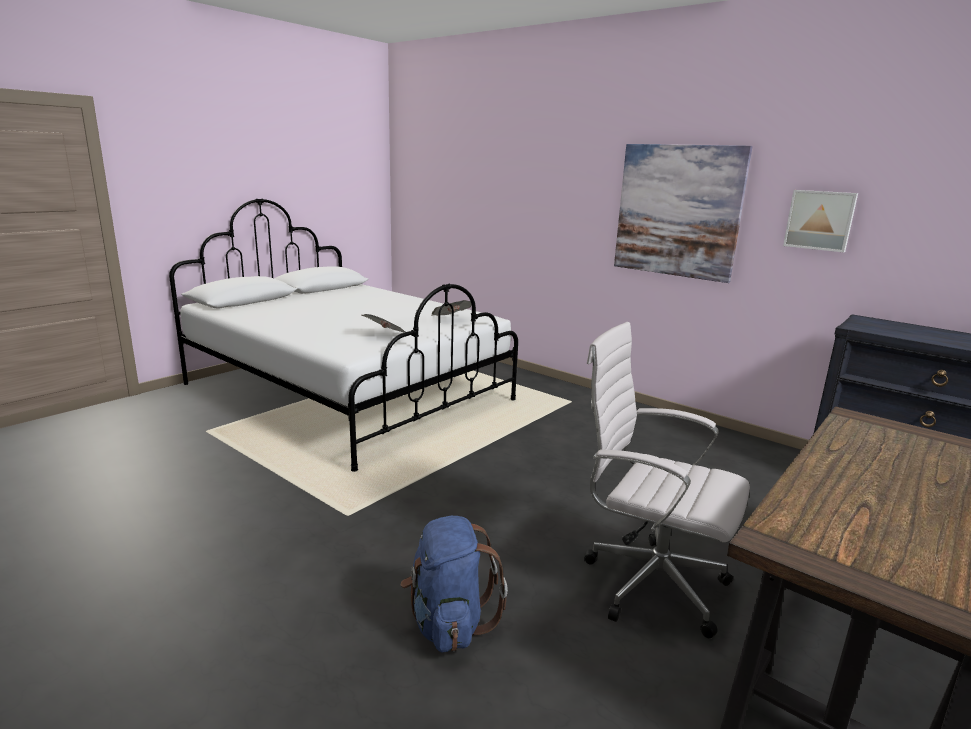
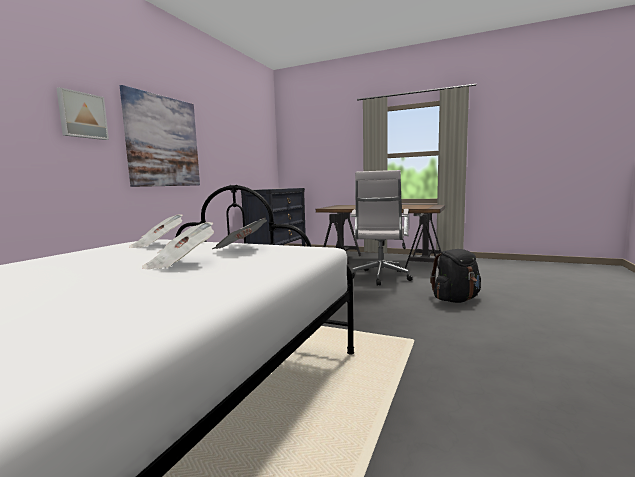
camera: 105 degrees left, 10 degrees down
blue backpack [400,516,508,652] -> black backpack [430,249,481,303]
picture [783,190,858,252] -> picture moved to [56,87,109,140]
none -> newspaper [142,222,214,269]

